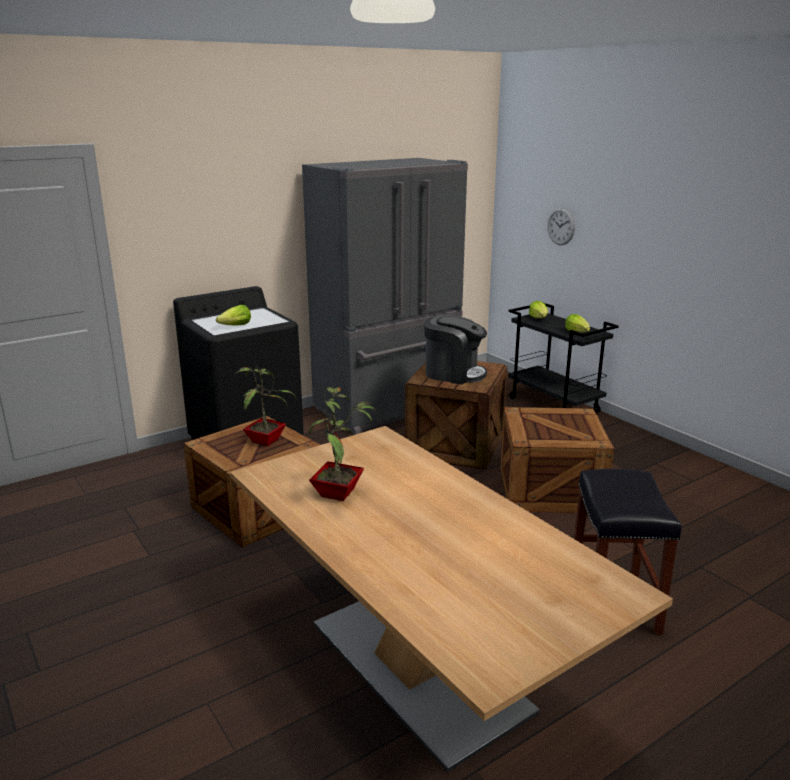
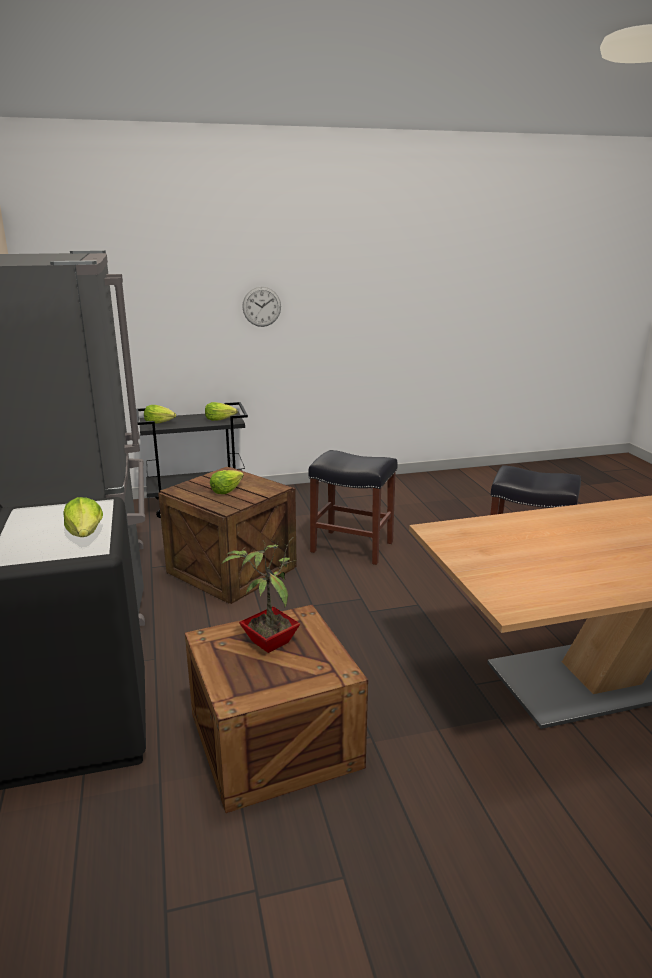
camera: 70 degrees left, 0 degrees up
potted plant [309,387,377,501] -> none
coffee machine [424,315,487,385] -> lettuce [210,470,244,494]
crate [500,407,614,513] -> black stool [308,450,398,565]
wall clock [547,208,575,245] -> wall clock moved to [242,287,281,327]

